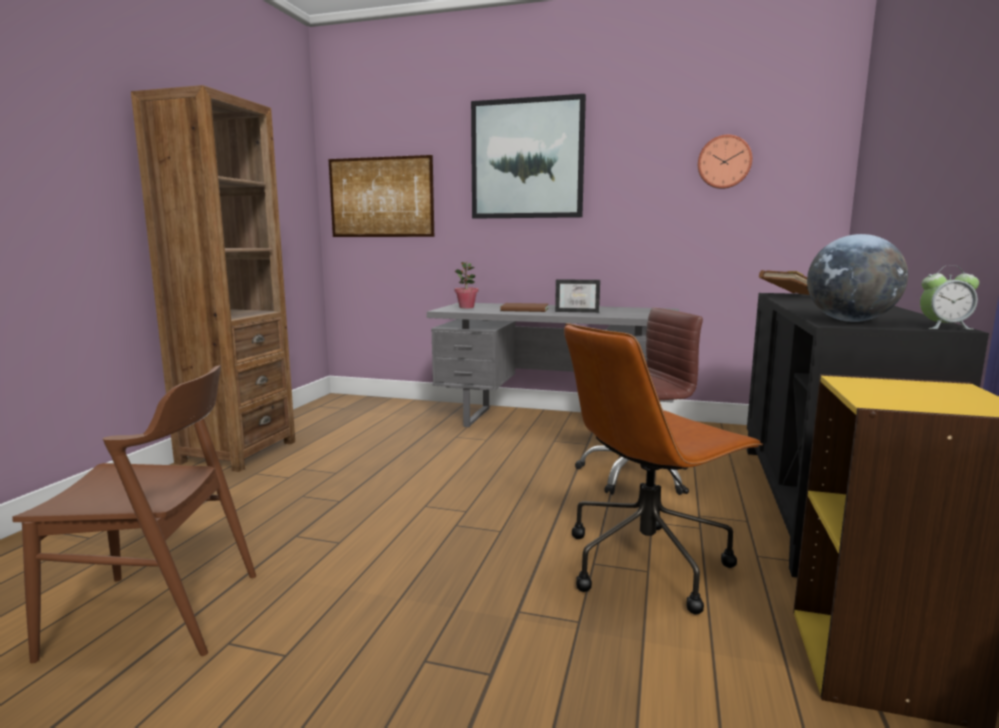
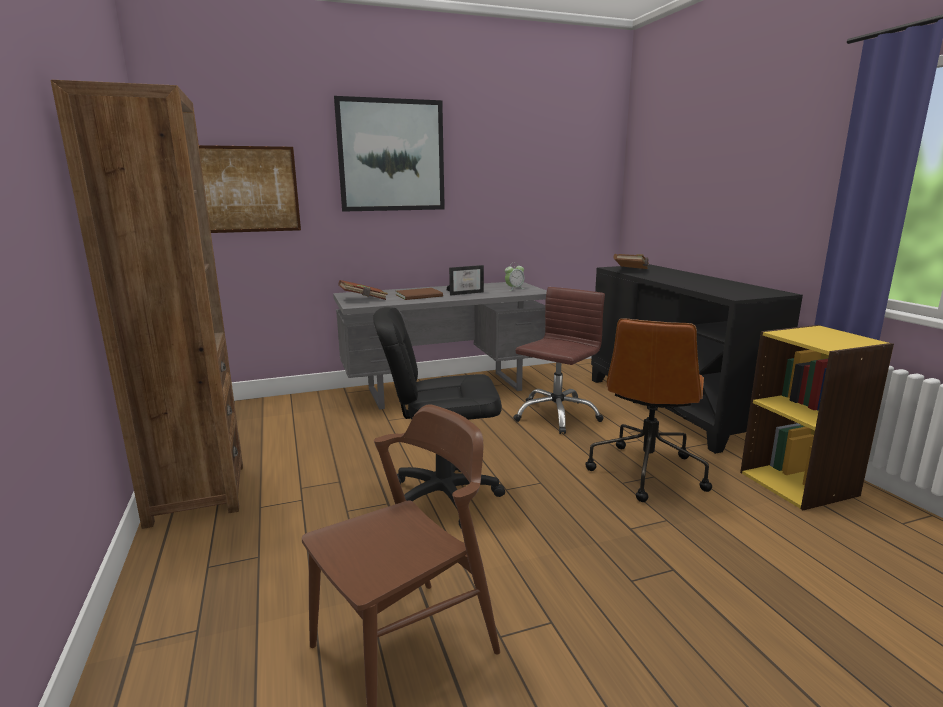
camera: 35 degrees left, 5 degrees up
potted plant [455,262,478,308] -> brown book [338,280,388,300]
wall clock [698,135,752,189] -> none
globe [807,234,908,322] -> none
alarm clock [920,265,979,330] -> alarm clock moved to [505,263,525,291]
none -> black office chair [373,307,505,528]

